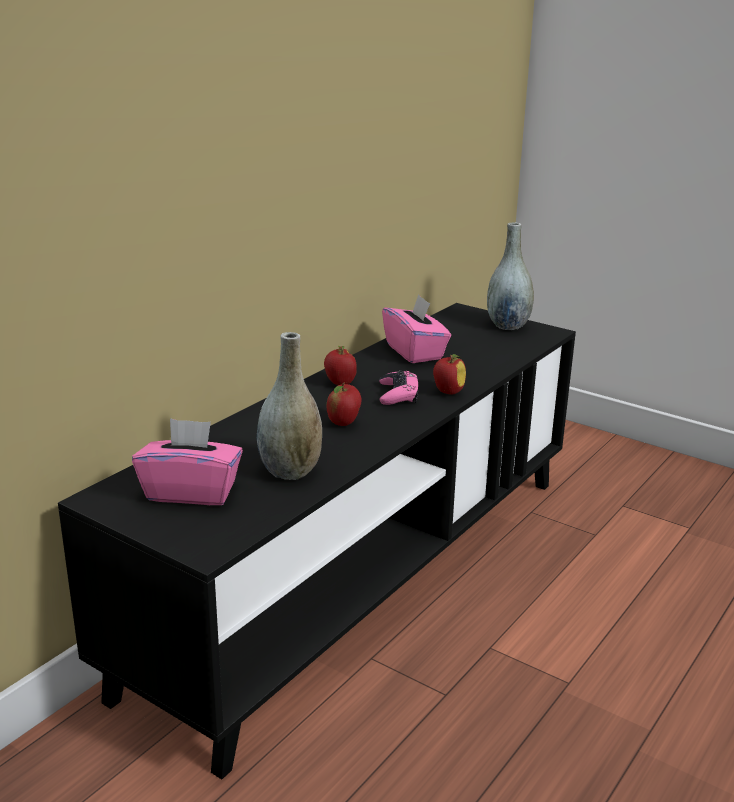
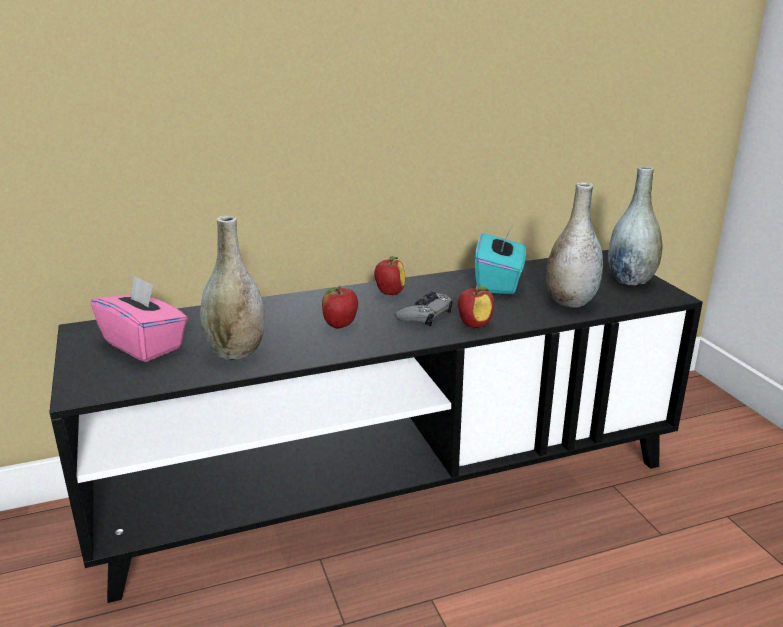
camera: 35 degrees right, 0 degrees up
pink game controller [379,370,419,405] -> grey game controller [395,291,453,326]
pink tissue box [382,294,451,363] -> turquoise tissue box [475,226,526,294]
none -> grey vase [546,182,603,308]

